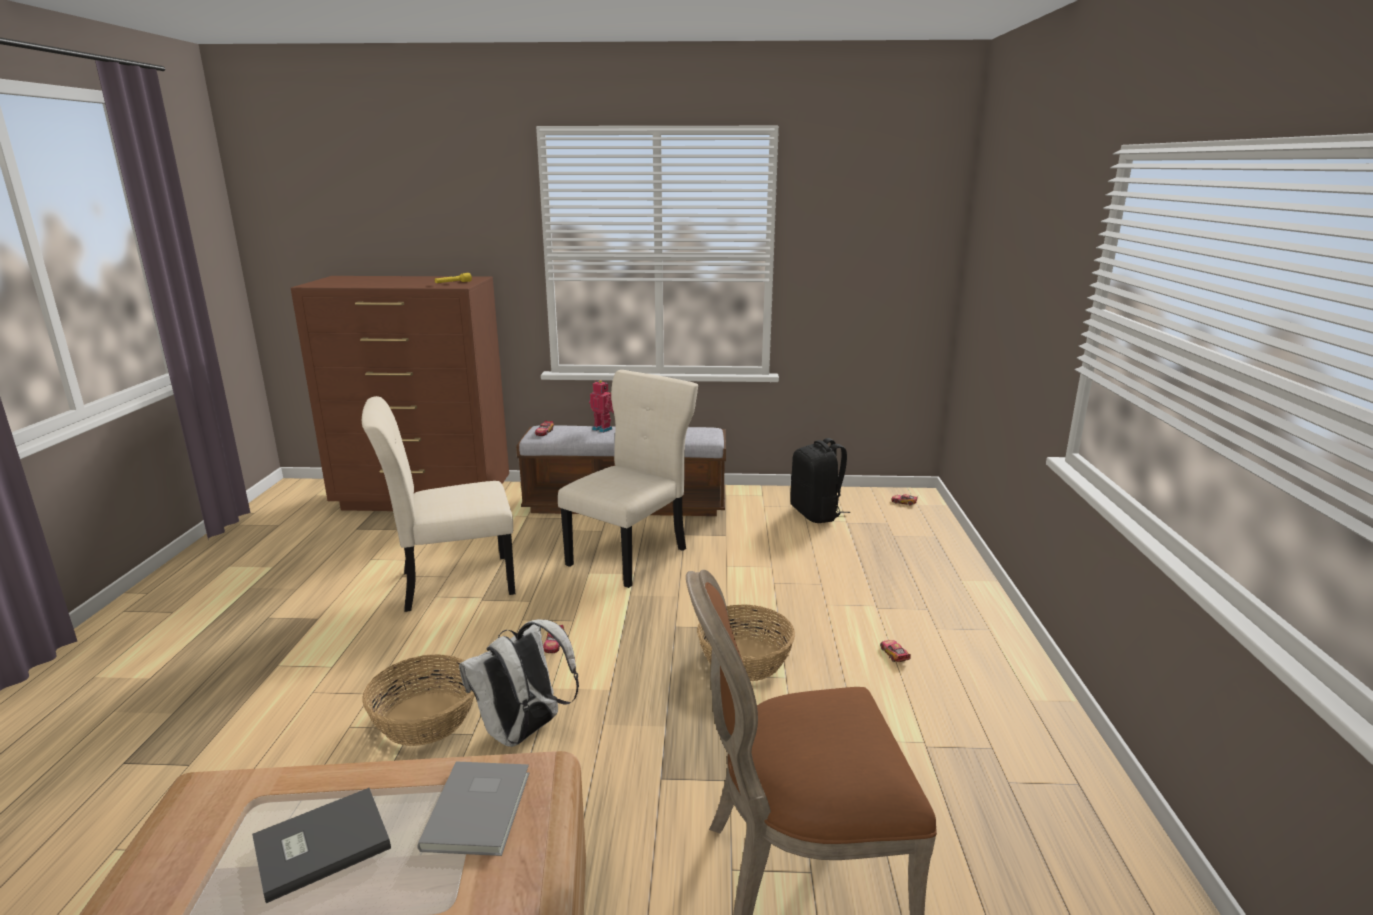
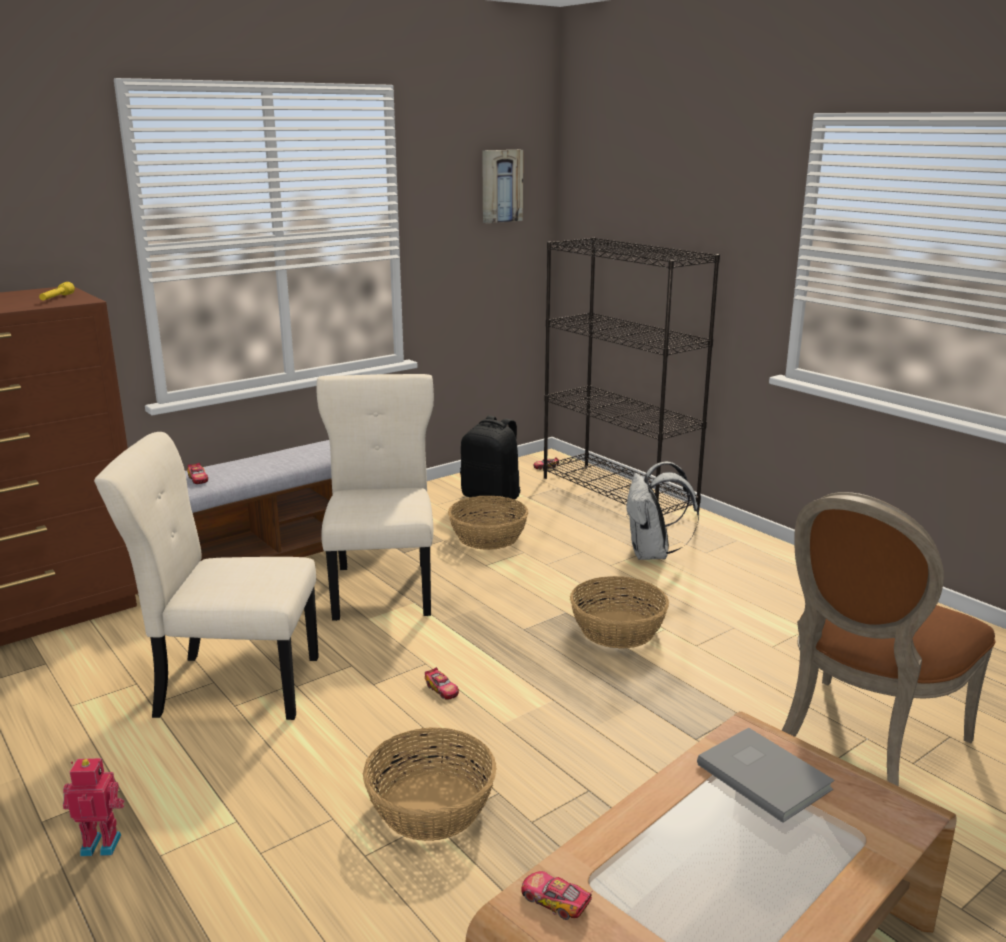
camera: 40 degrees left, 0 degrees up
grey book [252,788,391,903] -> none
beige chair [362,396,515,612] -> beige chair turned 60 degrees clockwise [94,432,319,720]
white backpack [459,619,579,747] -> white backpack moved to [626,462,699,560]
toy robot [589,380,614,433] -> toy robot moved to [63,758,125,856]
toy car [880,640,911,662] -> toy car moved to [521,871,592,920]
none -> basket [448,496,528,550]
none -> picture [482,150,523,223]
none -> black bookcase [543,237,720,515]

